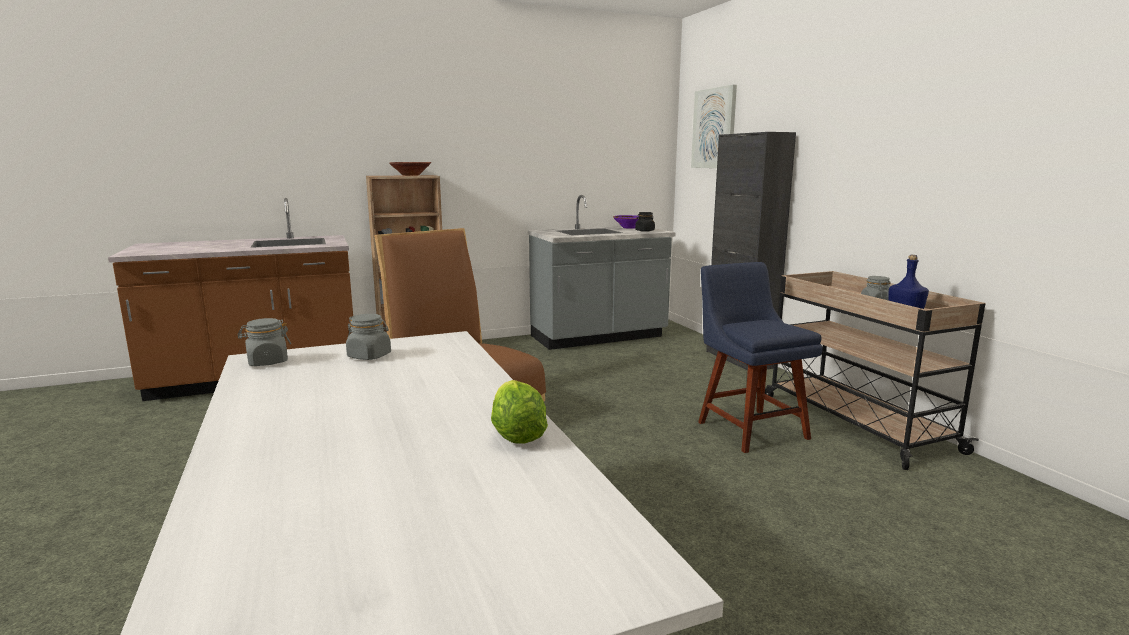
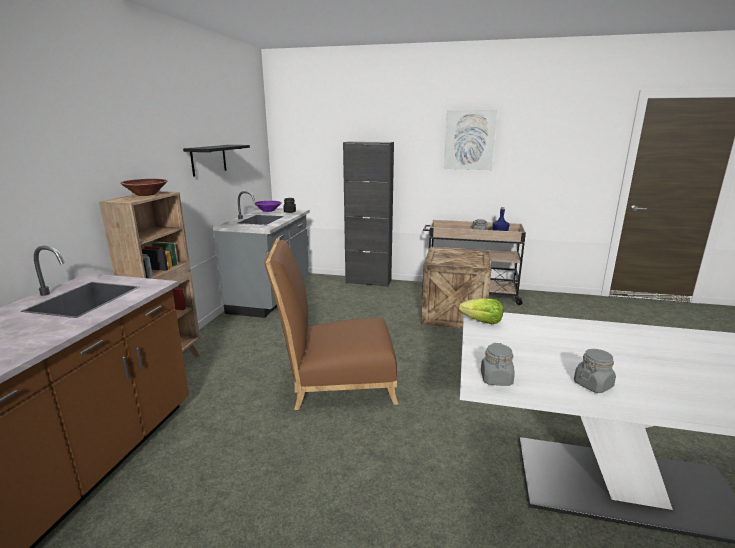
camera: 55 degrees left, 5 degrees up
grey jar [346,314,391,360] -> grey jar moved to [574,349,616,393]
lettuce [491,380,548,444] -> lettuce moved to [459,298,503,324]
picture [691,85,737,168] -> picture moved to [444,110,497,170]
blue chair [698,262,823,453] -> crate [421,248,491,328]
none -> black shelf [183,145,250,177]

